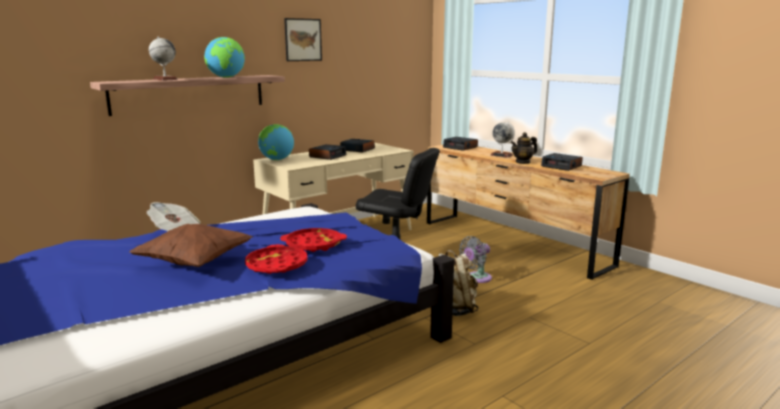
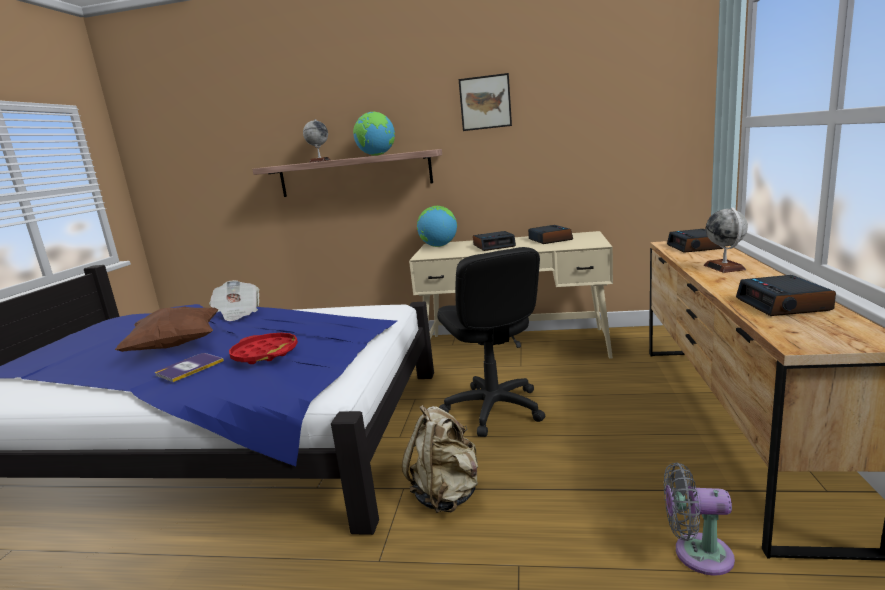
camera: 50 degrees right, 0 degrees up
red tray [245,244,307,274] -> book [155,353,224,382]
grey fan [459,236,492,283] -> grey fan moved to [664,462,735,576]
teapot [511,132,537,164] -> none

